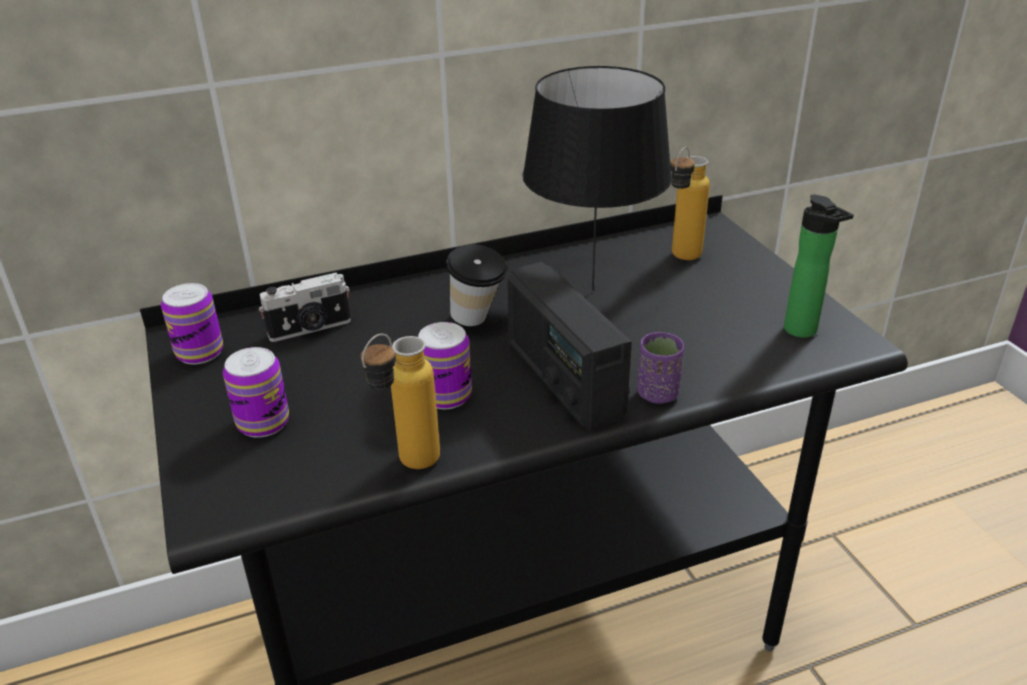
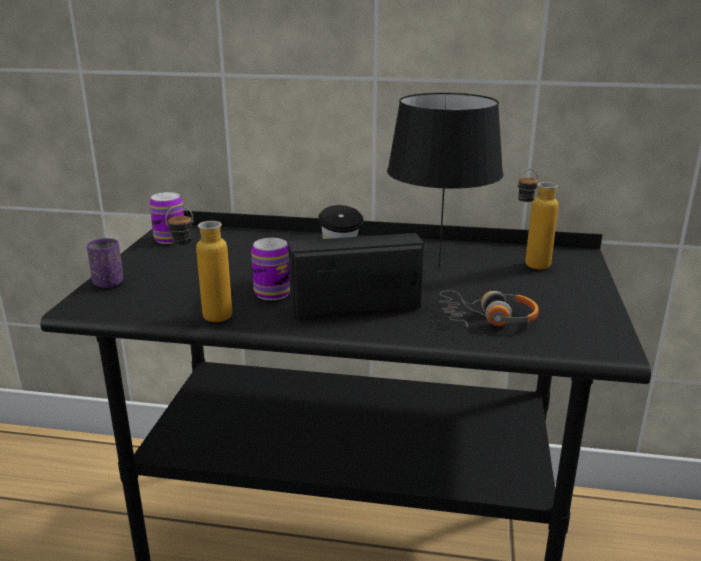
camera: 30 degrees right, 10 degrees down
can [223,347,289,438] -> none
camera [259,273,351,342] -> none
radio [507,262,632,431] -> radio turned 75 degrees clockwise [288,233,424,318]
purple cup [637,332,684,404] -> purple cup moved to [87,238,123,288]
bottle [784,194,854,338] -> none
none -> headphones [439,290,539,327]

